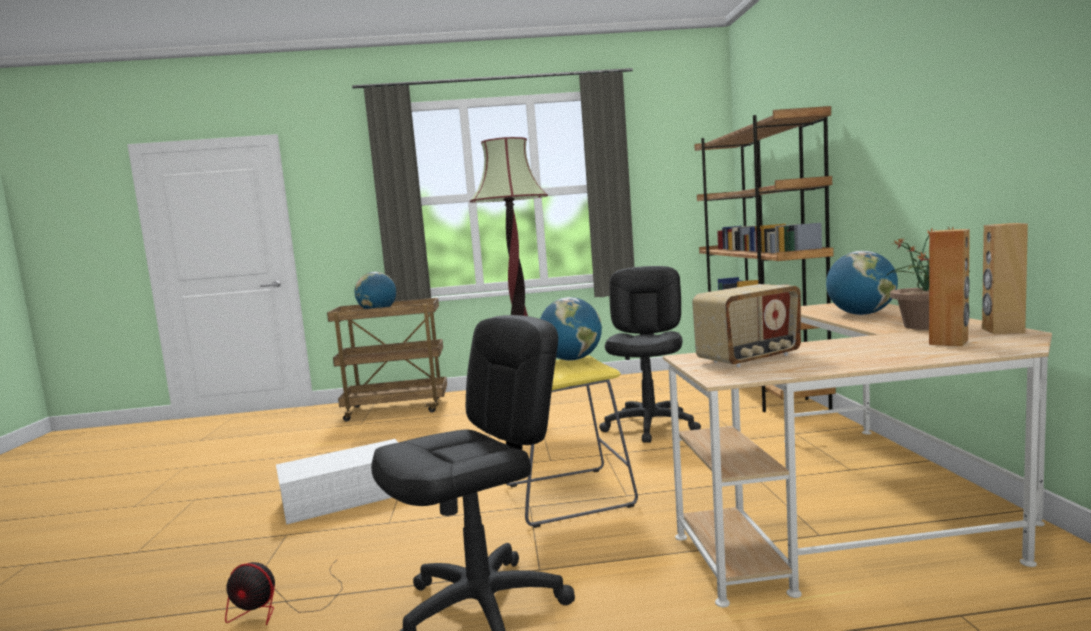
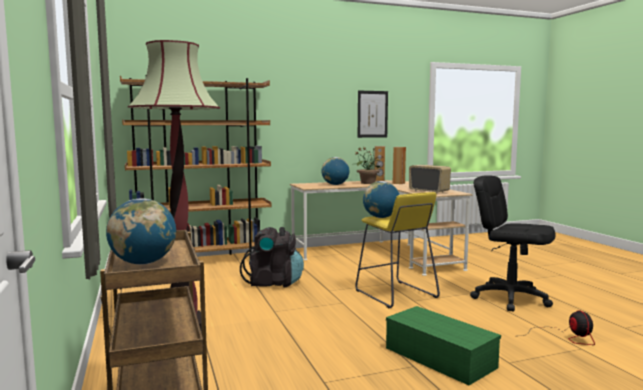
camera: 105 degrees left, 0 degrees up
white storage box [276,439,398,525] -> green storage box [386,306,501,385]
black office chair [599,266,701,443] -> black backpack [240,227,304,288]
none -> picture [358,90,388,138]

